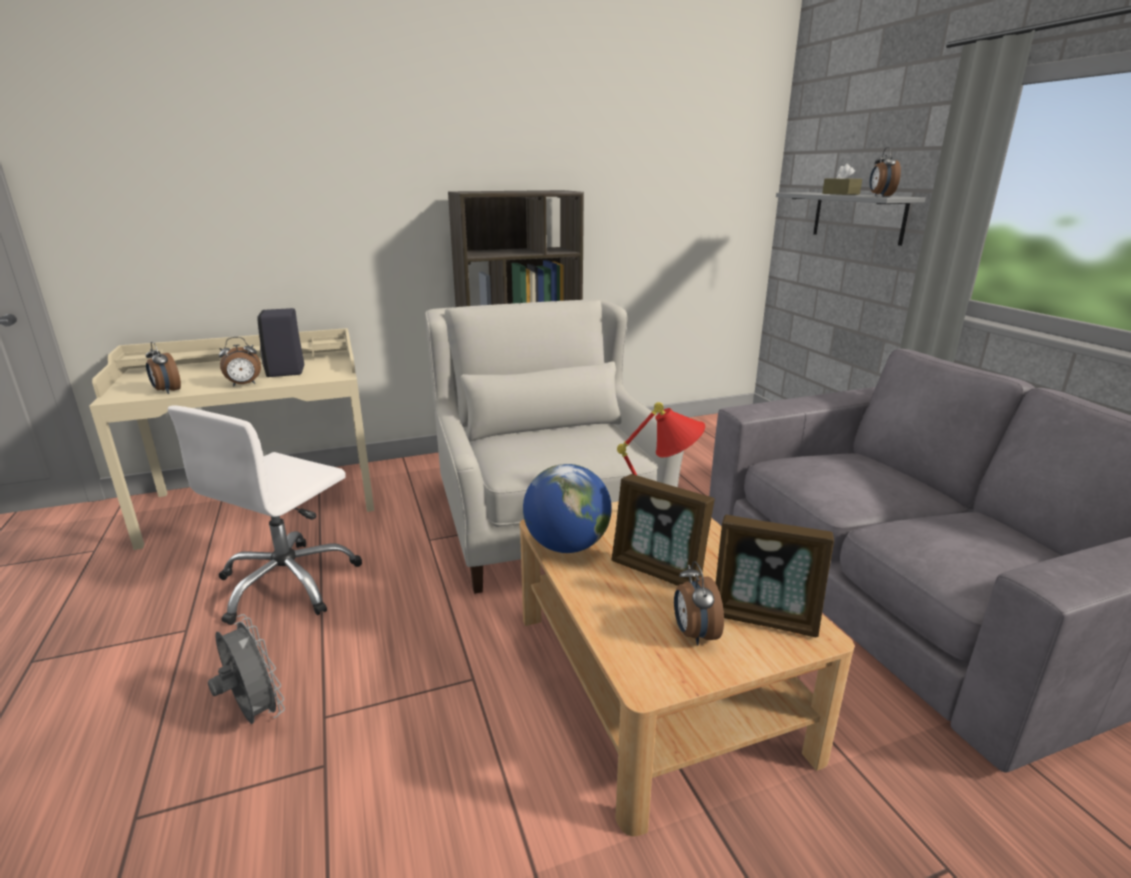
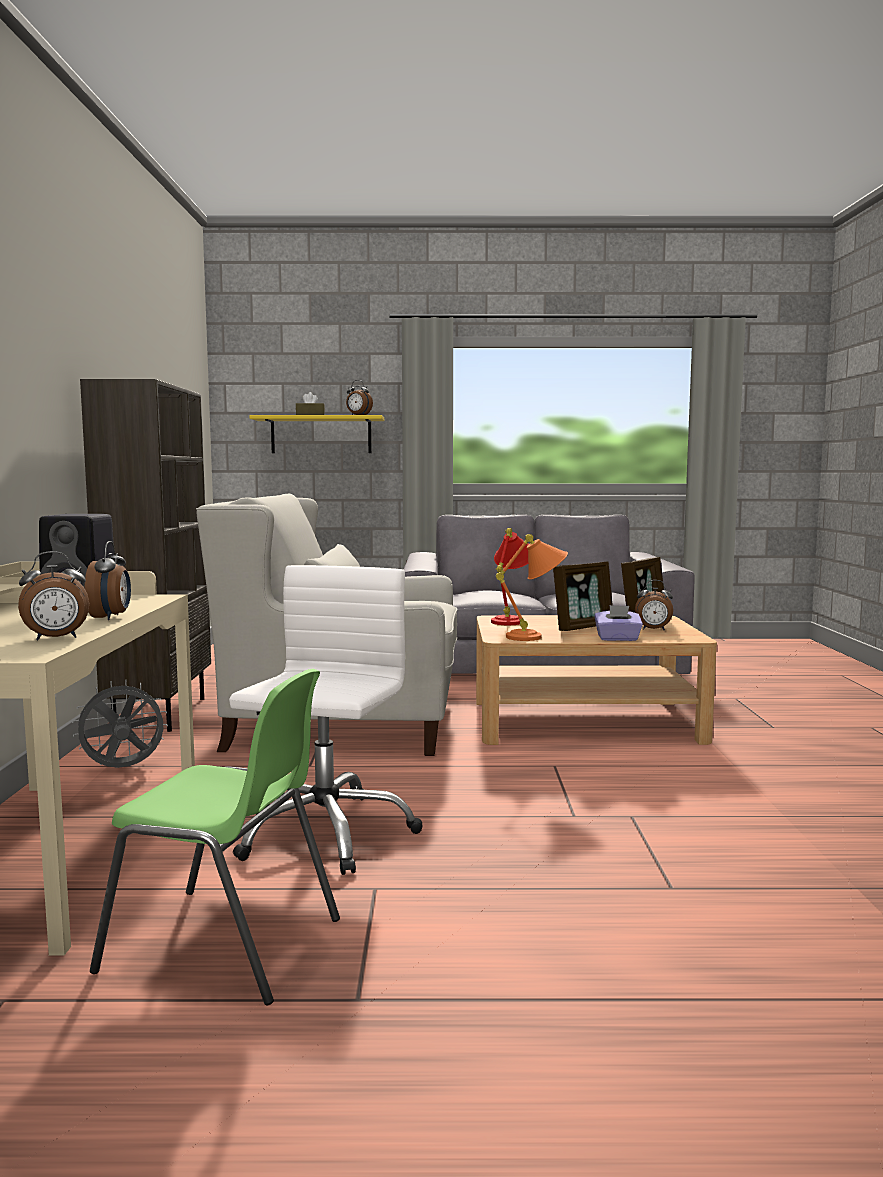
camera: 70 degrees left, 15 degrees down
white office chair [168,405,362,625] -> white office chair turned 120 degrees counterclockwise [229,565,422,875]
grey fan [208,614,285,724] -> grey fan moved to [72,680,168,768]
globe [523,464,612,553] -> orange table lamp [496,534,568,641]
grey shelf [776,192,926,246] -> yellow shelf [249,415,384,453]
none -> green chair [90,669,340,1005]
none -> purple tissue box [594,605,643,641]

